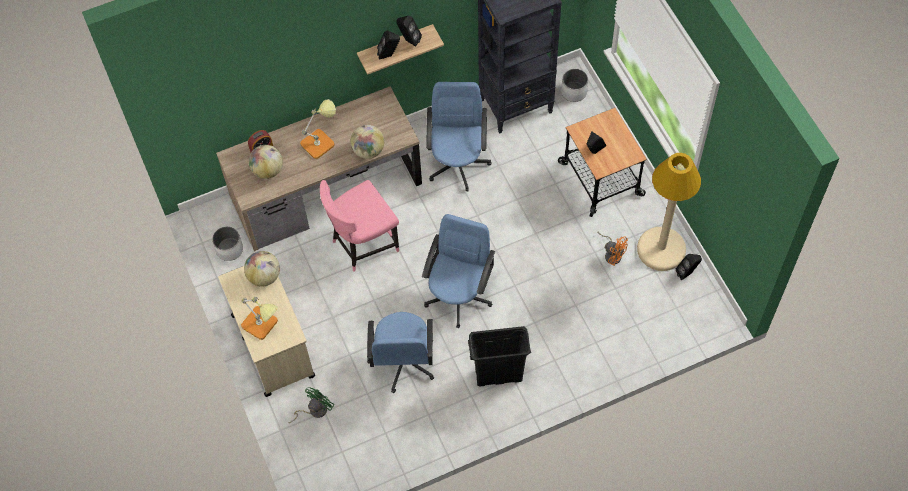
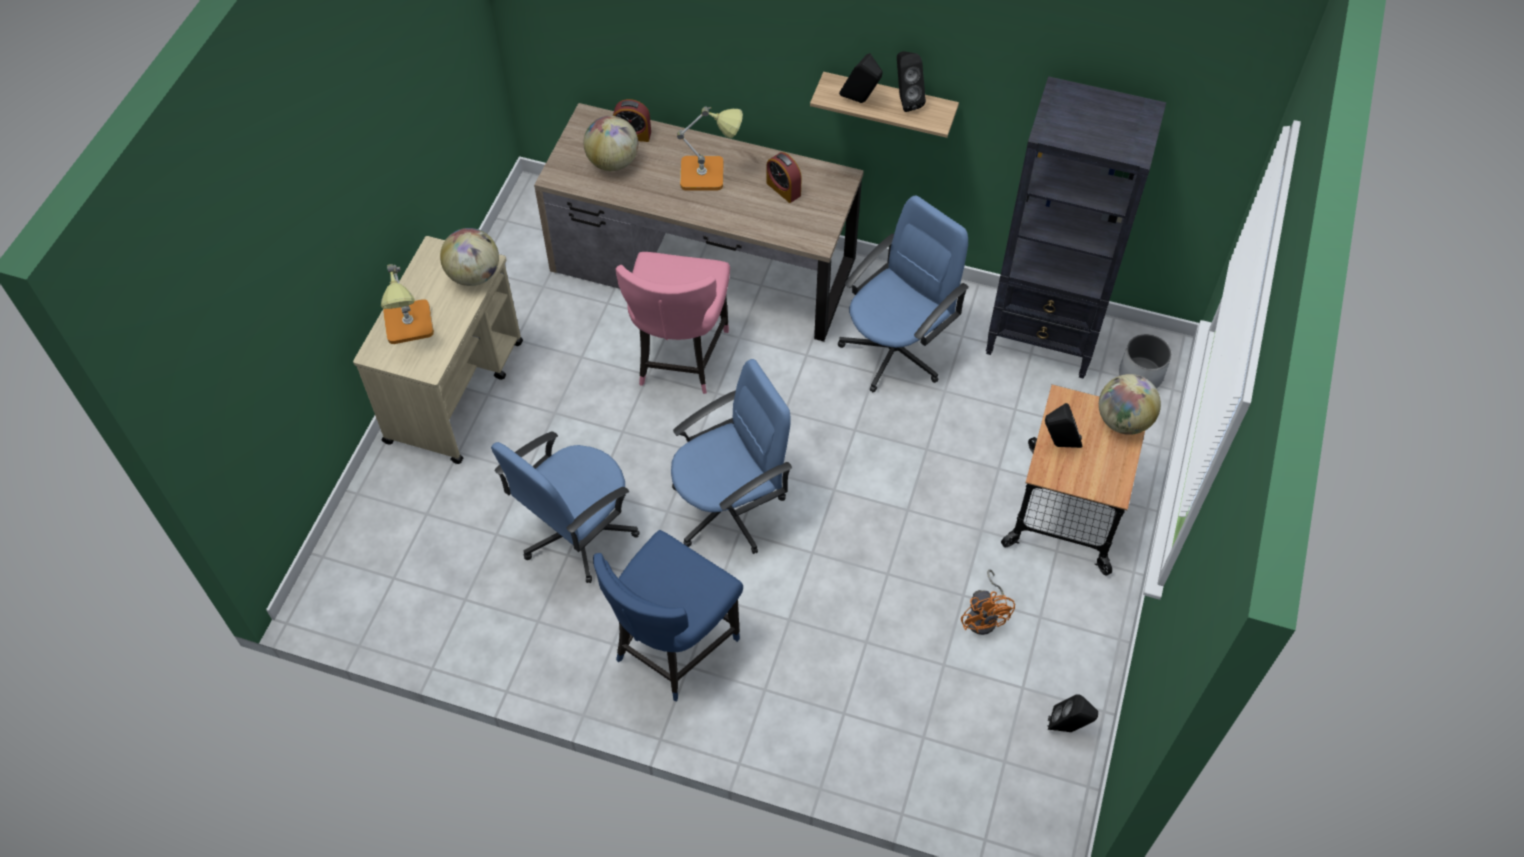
camera: 40 degrees right, 5 degrees down
white planter [212,226,243,261] -> none
green fan [288,387,334,423] -> none
pink chair [320,180,399,272] -> pink chair turned 90 degrees counterclockwise [615,252,730,394]
globe [350,125,384,159] -> globe moved to [1099,374,1161,435]
black trash can [468,326,531,387] -> blue chair [593,530,743,701]
beige floor lamp [637,153,701,271] -> none
none -> alarm clock [766,152,802,203]

